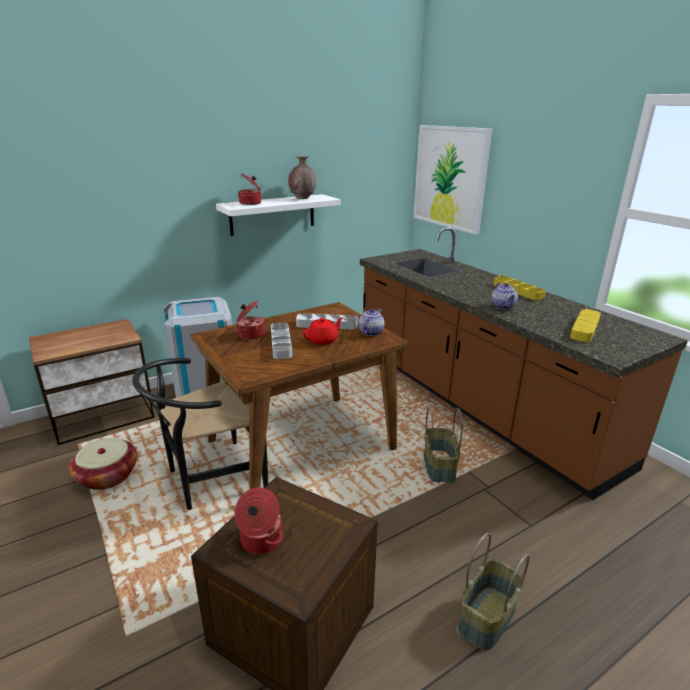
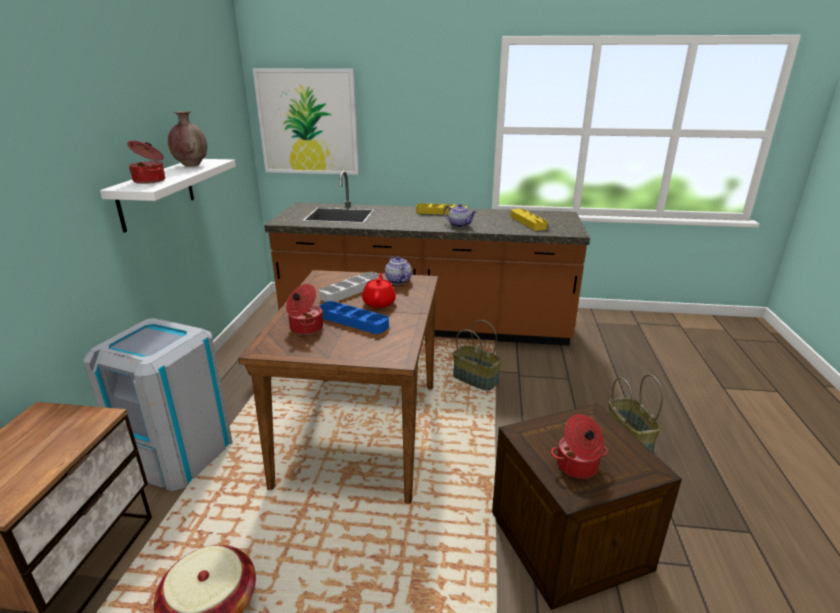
camera: 50 degrees left, 0 degrees up
black chair [132,358,268,510] -> none
grey tray [271,323,292,359] -> blue tray [318,301,389,334]

